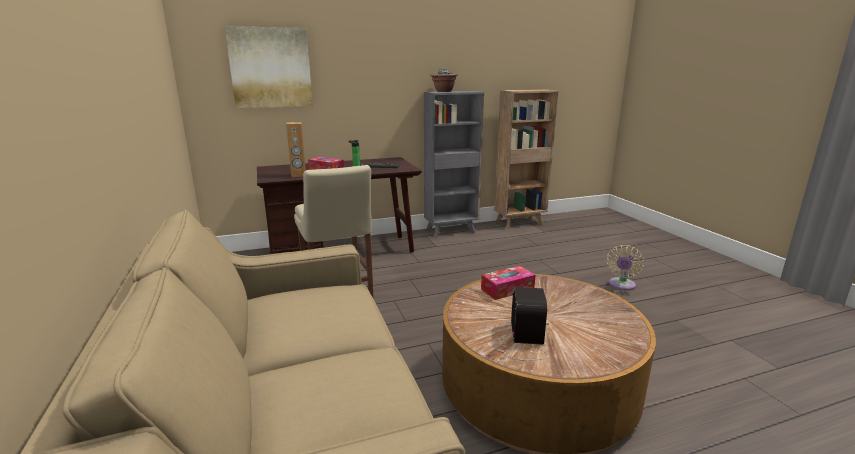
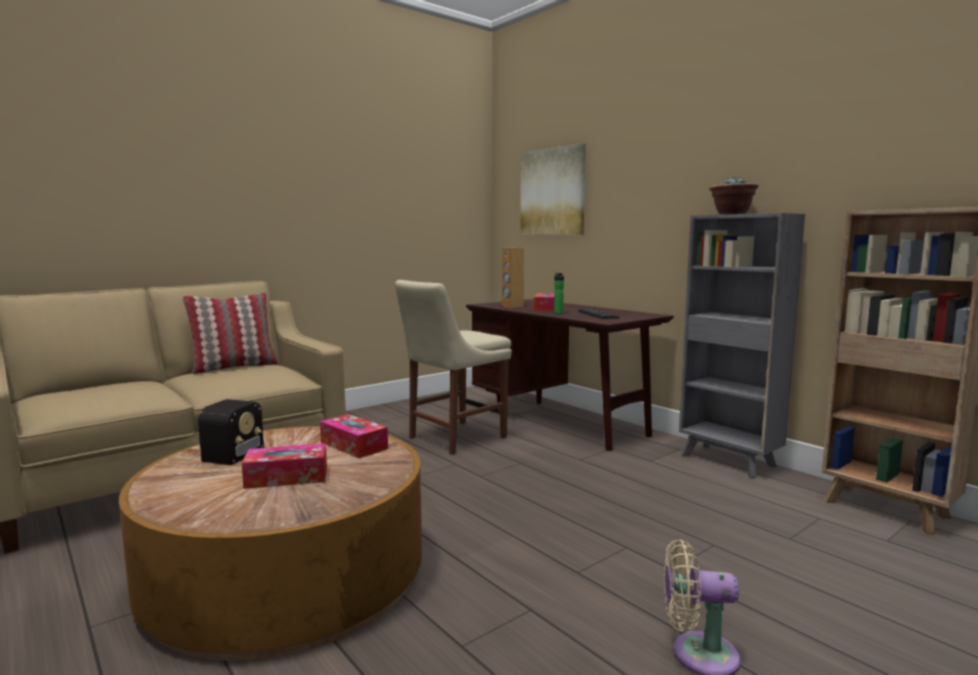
camera: 70 degrees right, 10 degrees down
radio [491,287,549,361] -> radio turned 60 degrees counterclockwise [170,399,264,477]
none -> pillow [183,293,278,374]
none -> tissue box [242,443,327,489]

